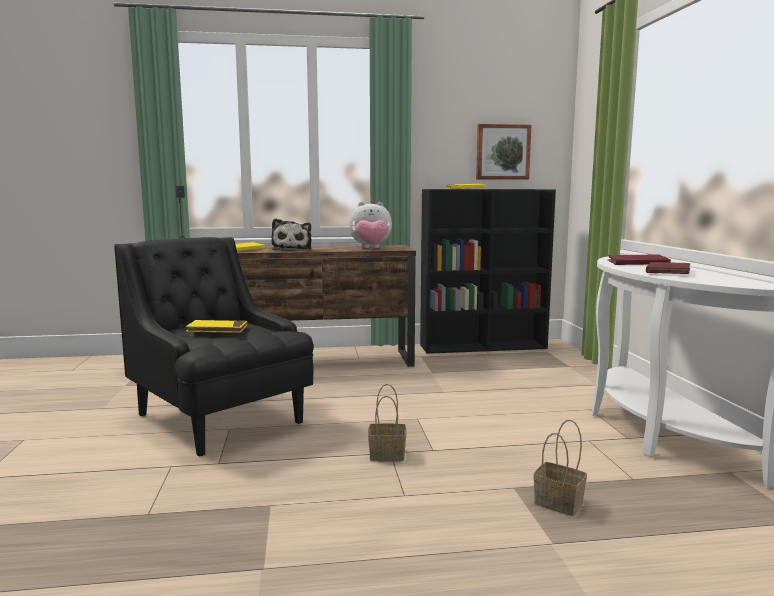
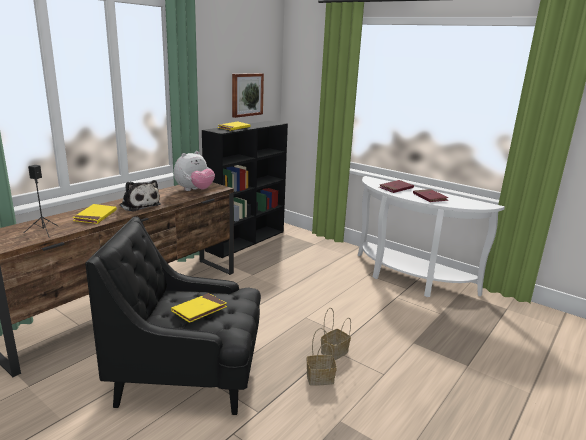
camera: 45 degrees left, 10 degrees up
basket [534,420,587,516] -> basket moved to [306,328,337,386]

